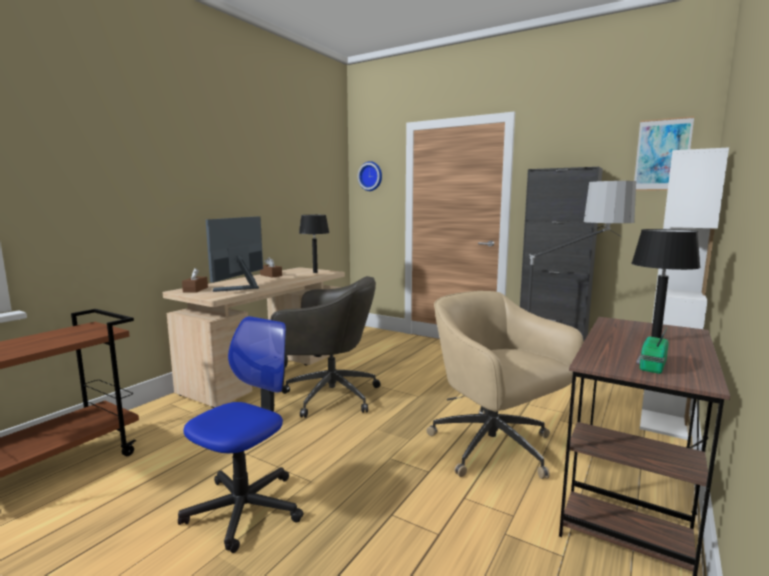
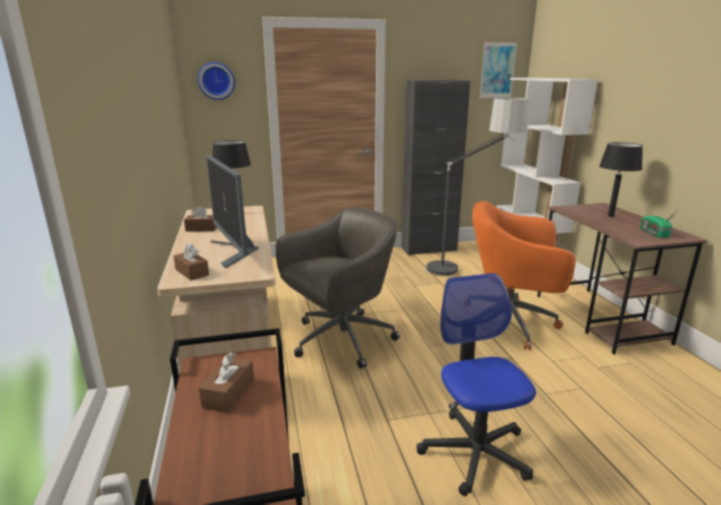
camera: 45 degrees left, 10 degrees up
beige office chair [426,291,584,479] -> orange office chair [472,201,576,350]
none -> brown tissue box [199,352,254,413]

